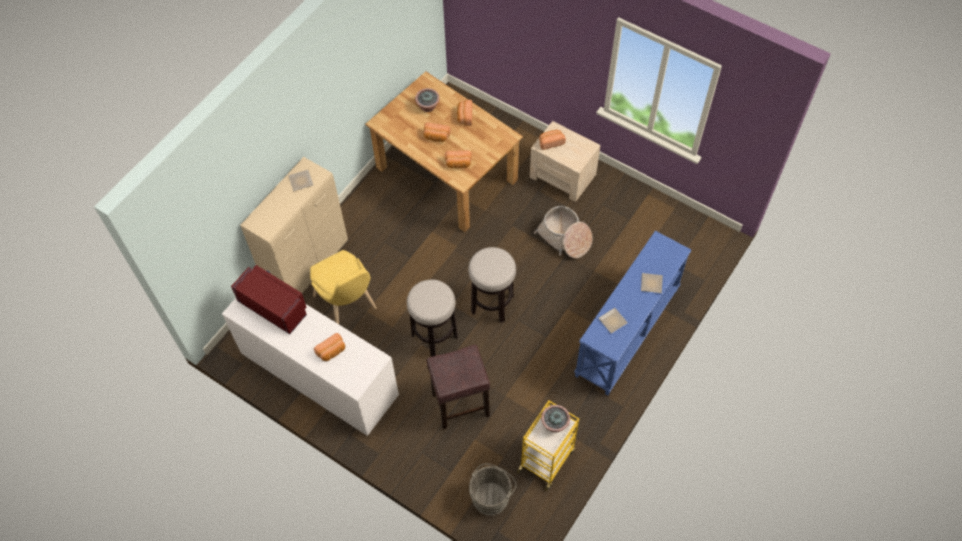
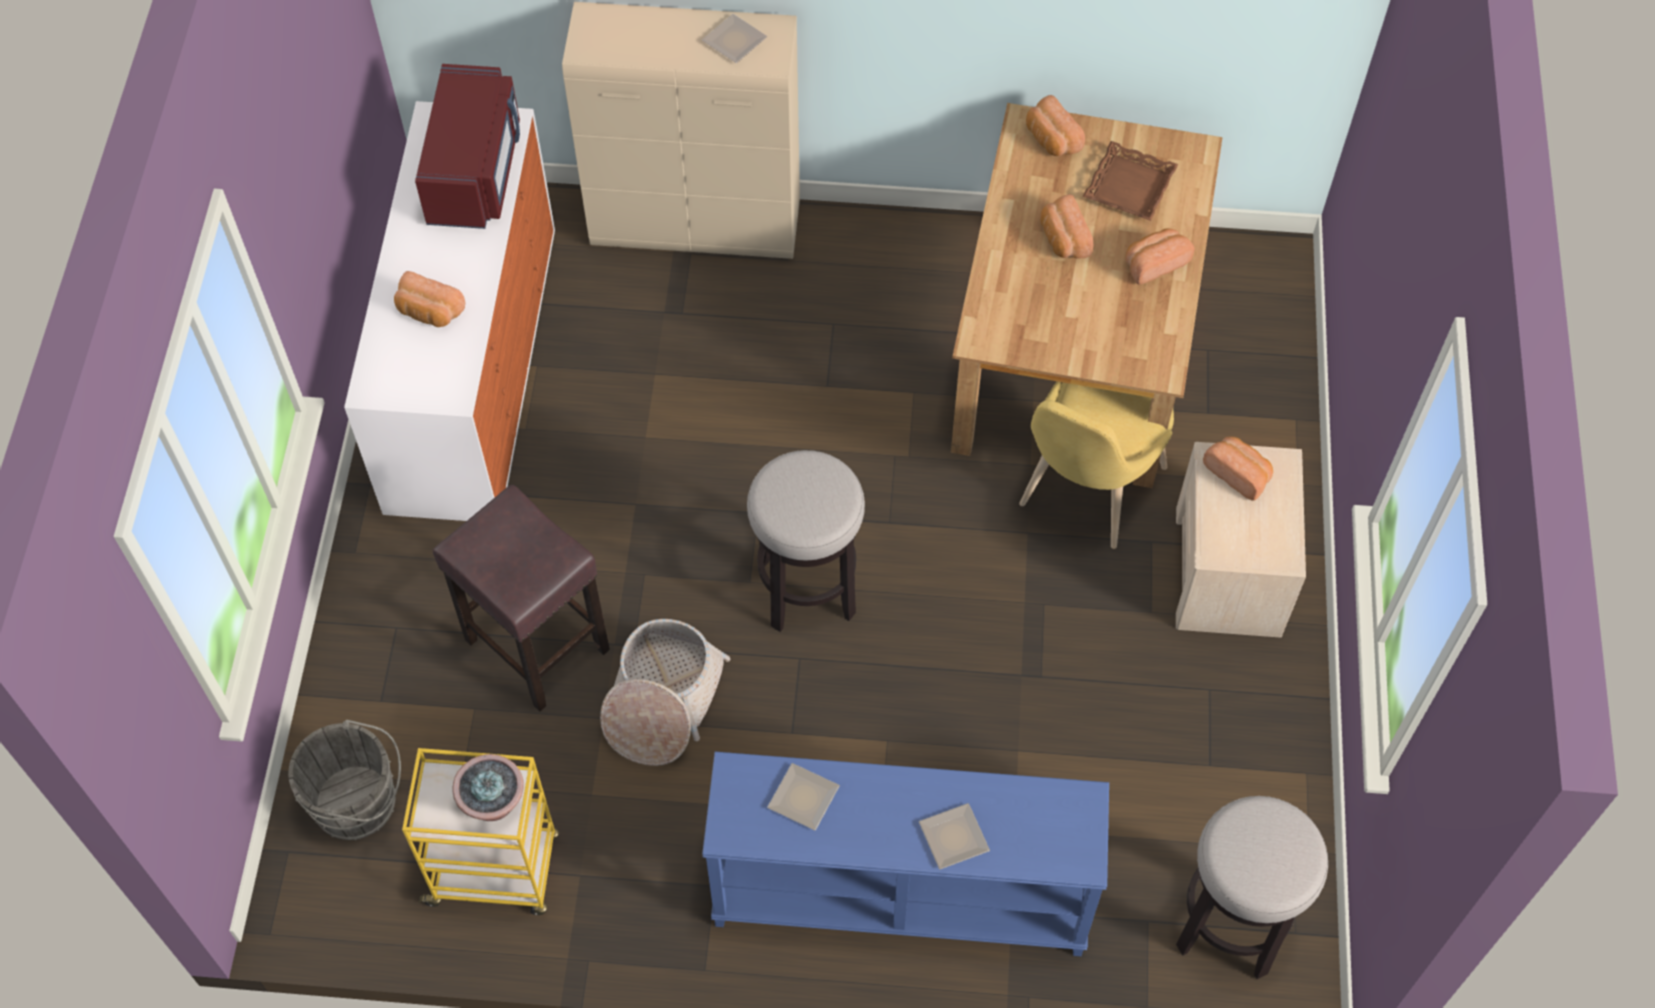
camera: 60 degrees right, 0 degrees up
yellow chair [310,250,377,324] -> yellow chair moved to [1019,381,1174,549]
stool [407,279,458,356] -> stool moved to [1176,796,1328,979]
potted plant [415,88,440,112] -> brown tray [1083,141,1178,221]
bread [445,150,472,168] -> bread moved to [1026,95,1085,156]
basket [534,206,593,258] -> basket moved to [600,619,730,766]

